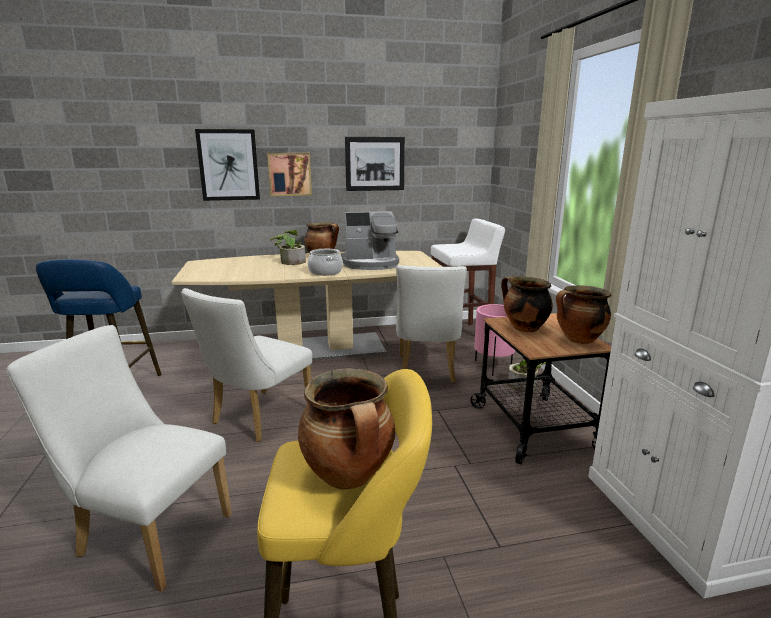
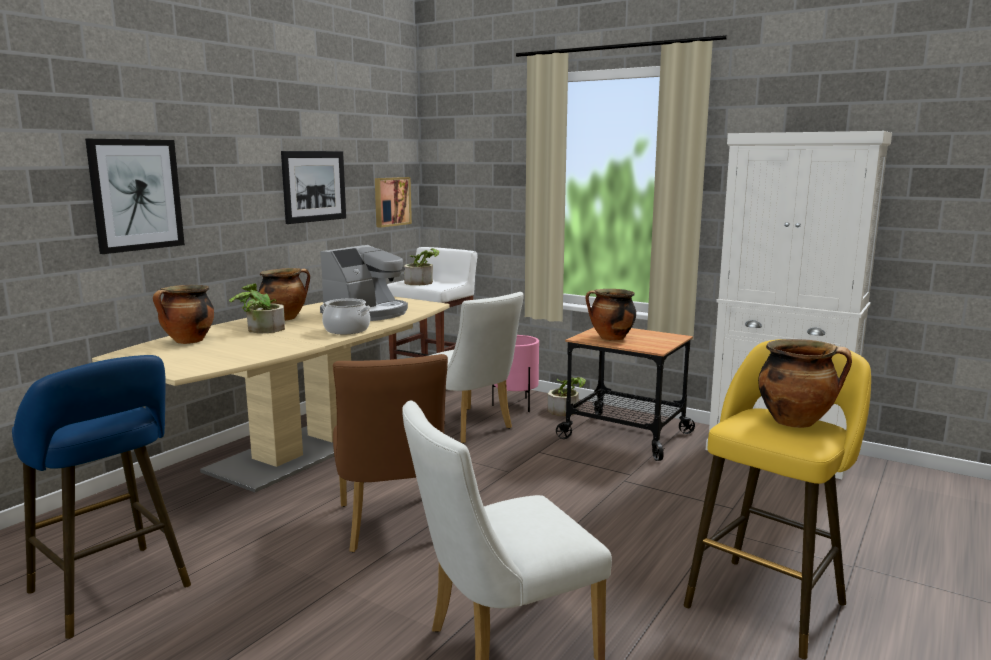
camera: 45 degrees left, 5 degrees down
white chair [181,288,312,442] -> brown chair [333,354,448,552]
picture [267,153,312,196] -> picture moved to [375,177,412,228]
cooking pot [556,285,611,344] -> cooking pot moved to [153,285,214,344]
none -> potted plant [404,248,439,285]

